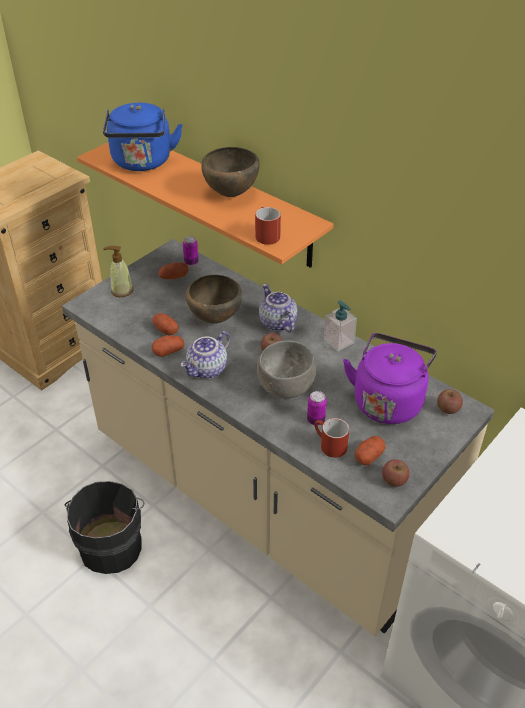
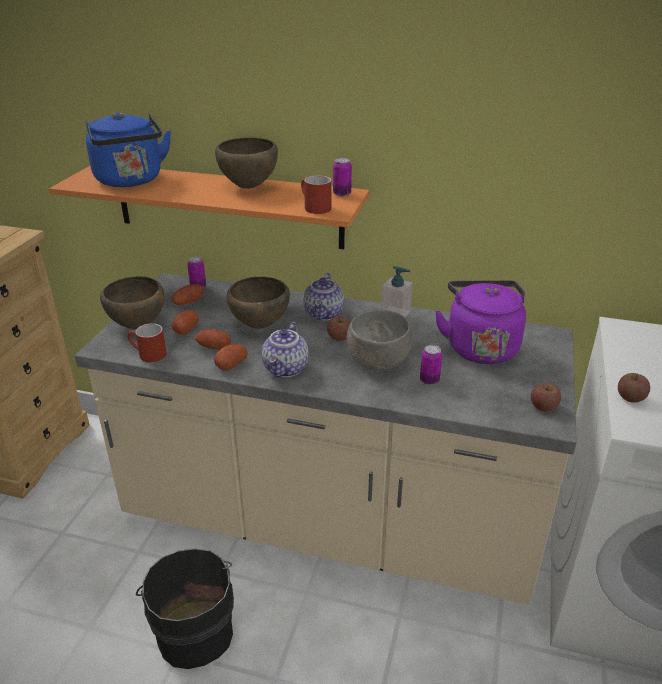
camera: 25 degrees left, 10 degrees down
soap dispenser [103,246,133,297] -> brown bowl [100,276,164,329]
teapot [259,284,297,333] -> teapot turned 120 degrees counterclockwise [303,273,344,321]
red mug [315,418,349,458] -> red mug moved to [127,323,167,363]
potato [355,436,386,465] -> potato moved to [172,310,199,335]
apple [437,389,463,414] -> apple moved to [618,373,650,403]
none -> can [333,158,352,197]

